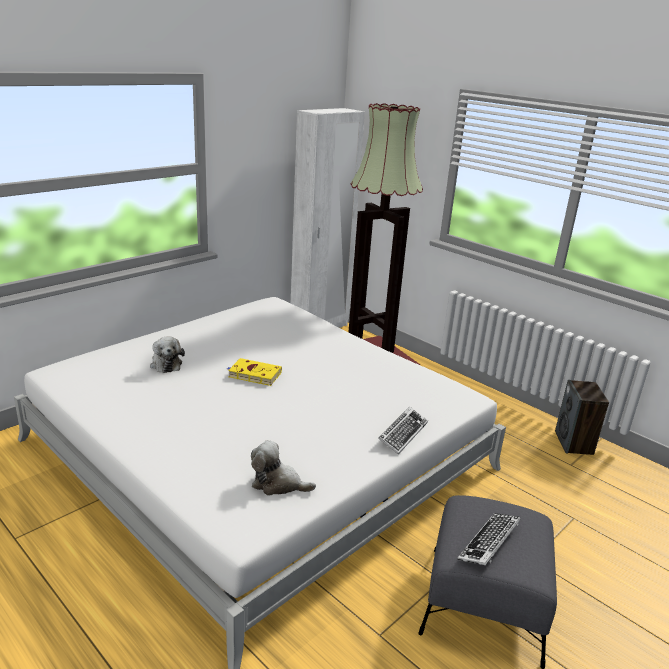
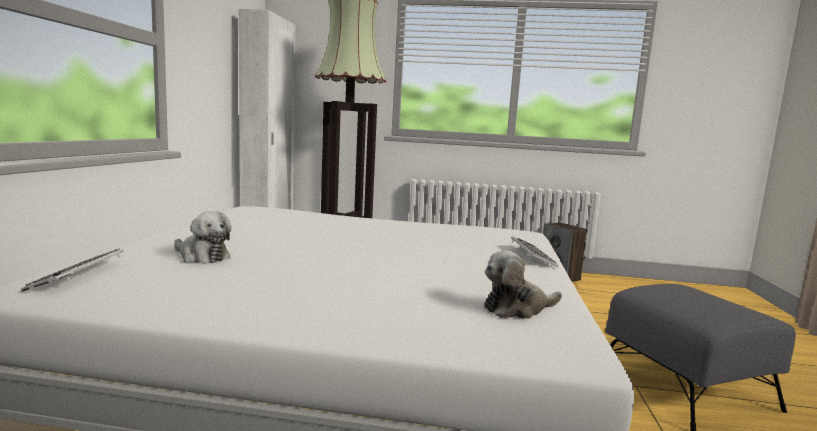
camera: 35 degrees left, 15 degrees down
yellow book [227,358,282,386] -> none
keyboard [457,513,521,565] -> keyboard moved to [21,248,124,292]

